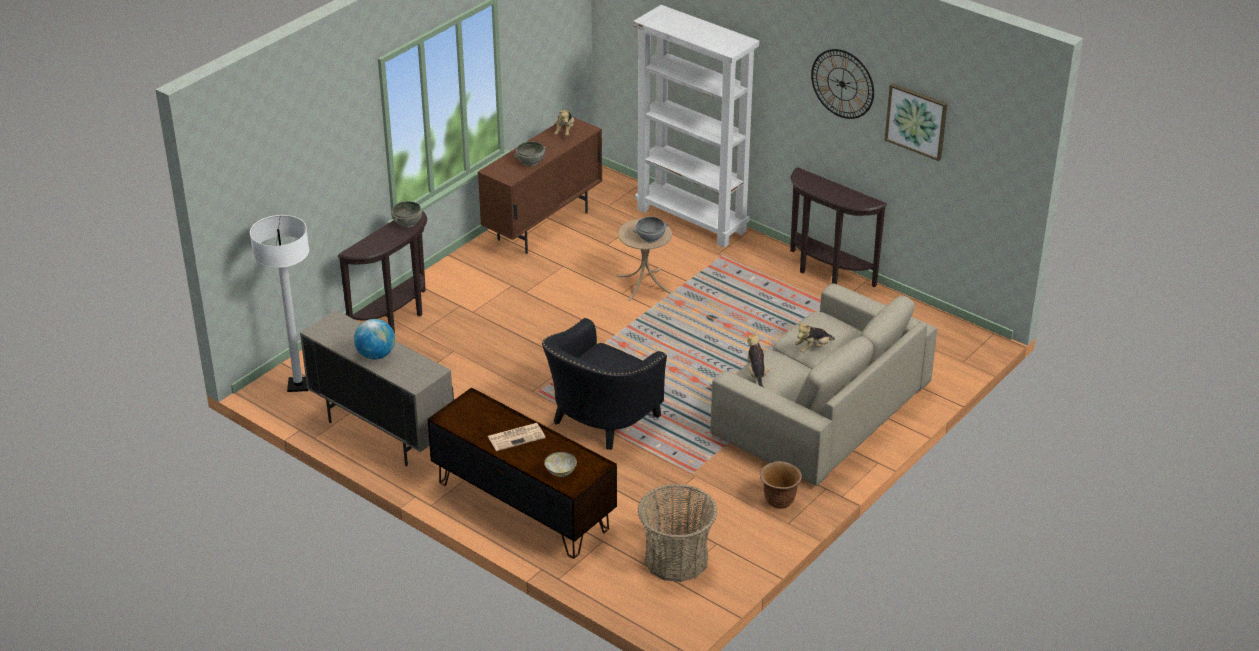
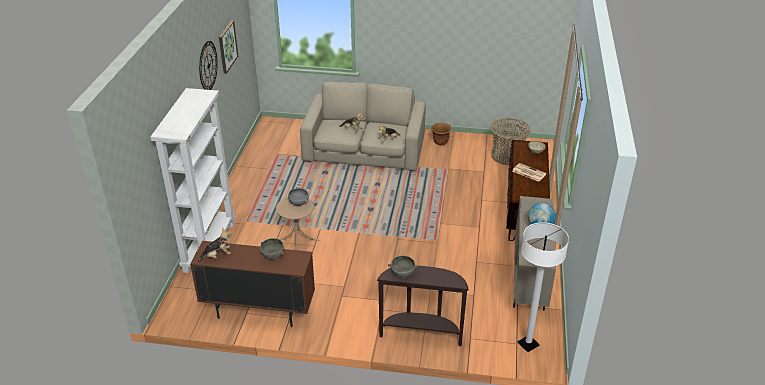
camera: 120 degrees left, 0 degrees up
black armchair [542,318,667,450] -> none
brown console table [790,167,887,287] -> none

